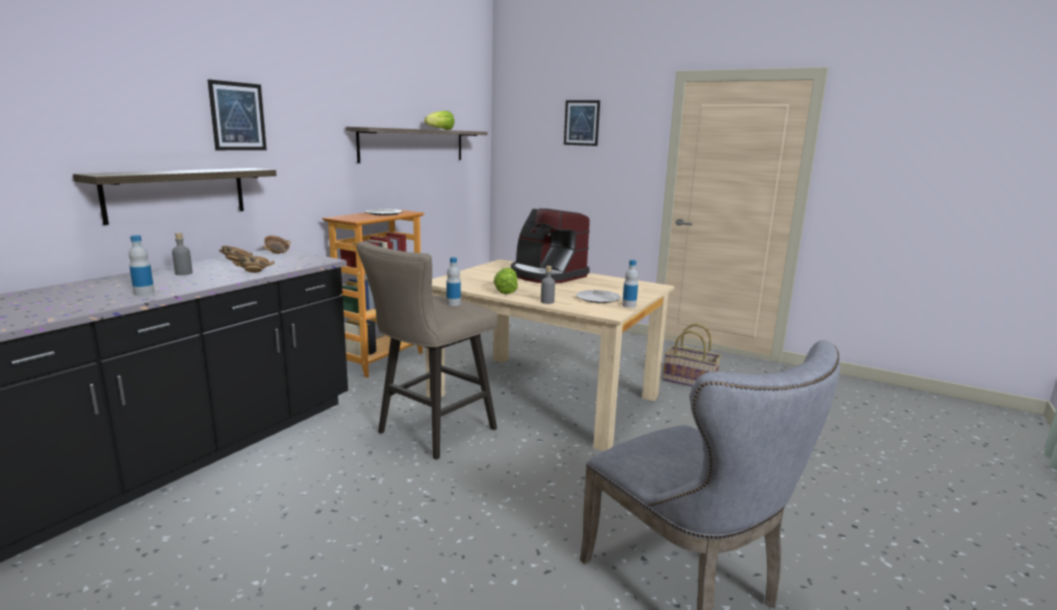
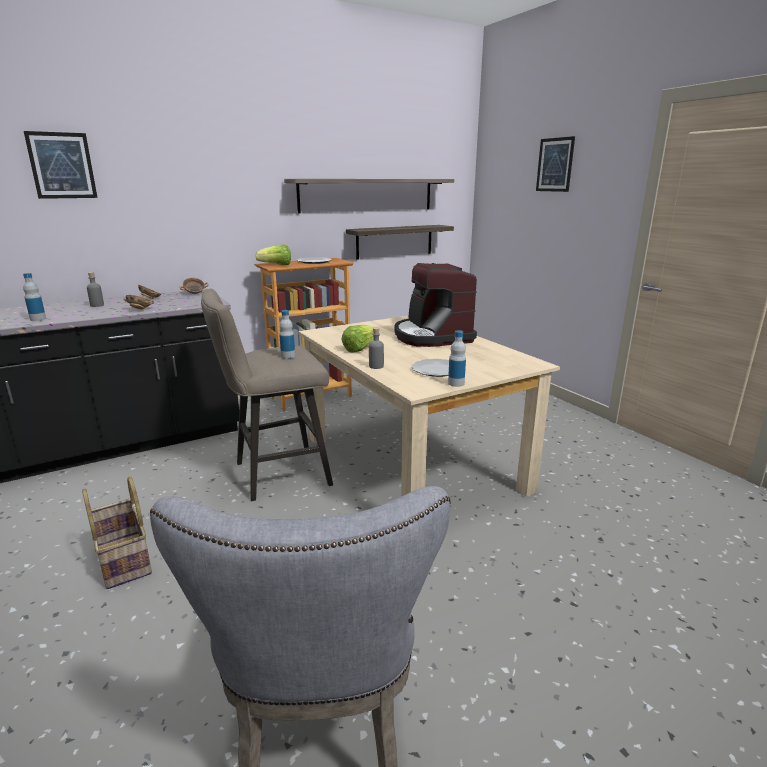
camera: 30 degrees right, 5 degrees up
shelf [73,168,276,225] -> shelf moved to [346,225,454,260]
picture [207,79,267,150] -> picture moved to [24,131,98,199]
lettuce [424,111,454,130] -> lettuce moved to [256,244,291,265]
basket [663,323,721,387] -> basket moved to [82,476,152,589]

